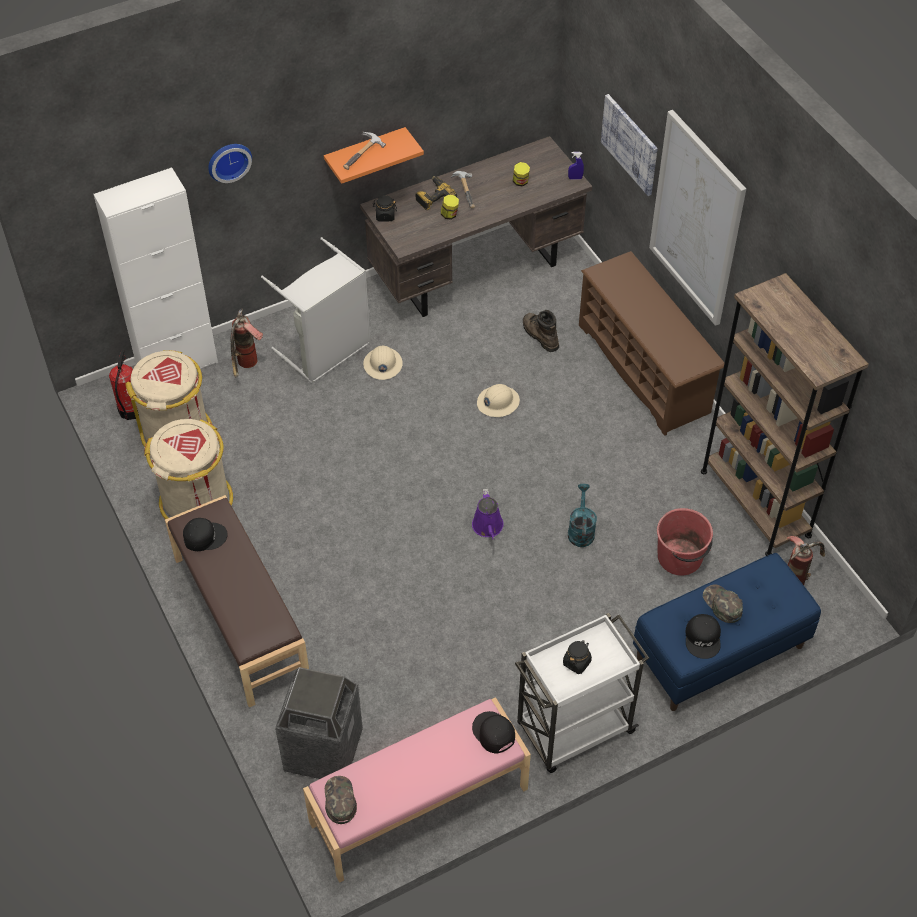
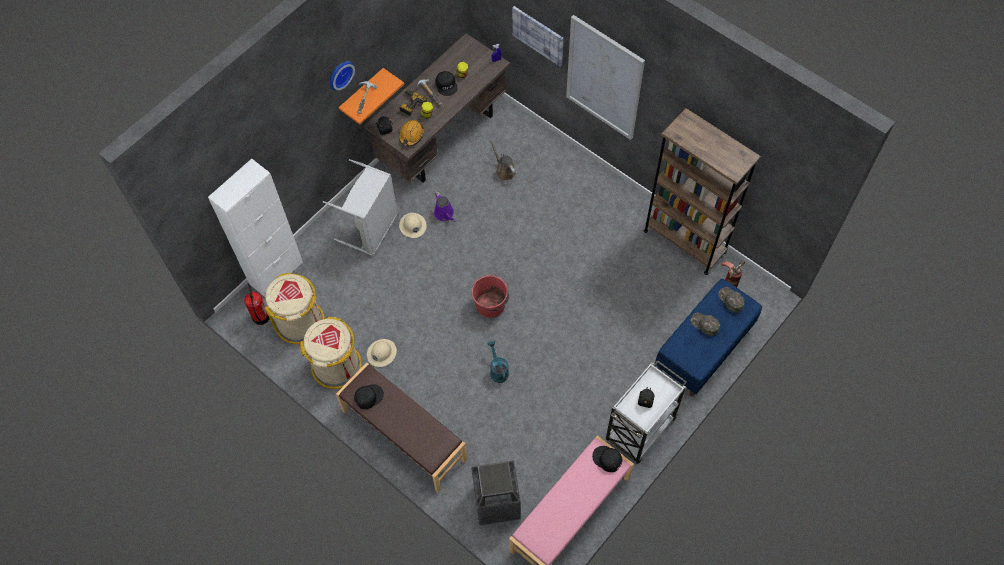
camera: 20 degrees left, 10 degrees up
wall clock [208,144,252,183] -> wall clock moved to [330,61,355,91]
fire extinguisher [231,309,263,377] -> none
green cap [325,776,357,824] -> green cap moved to [718,287,745,312]
purple watering can [472,489,504,539] -> purple watering can moved to [434,191,456,222]
beige hard hat [477,384,520,417] -> beige hard hat moved to [367,339,397,367]
brown boot [523,310,559,352] -> brown watering can [489,139,516,181]
turquoise watering can [568,484,597,547] -> turquoise watering can moved to [488,341,509,383]
brown shoe rack [579,251,724,436] -> none
red bucket [657,508,713,575] -> red bucket moved to [472,275,509,318]
black cap [686,614,721,659] -> black cap moved to [435,71,458,96]
none -> orange hard hat [399,120,424,146]

